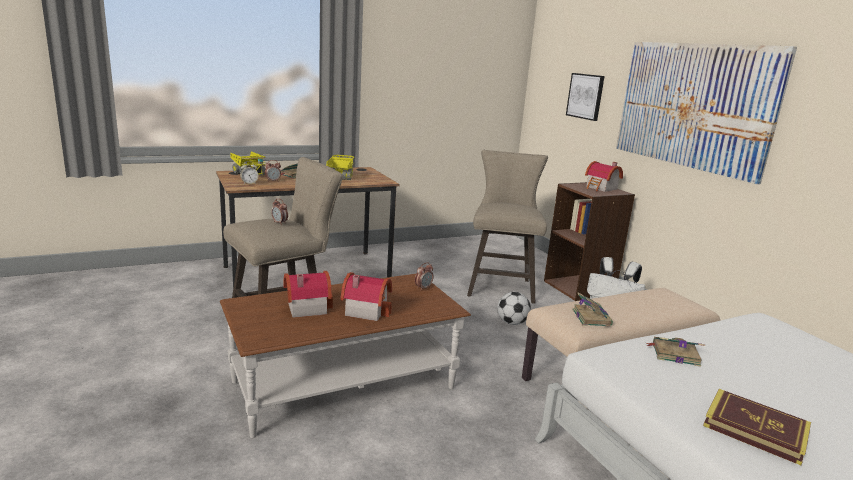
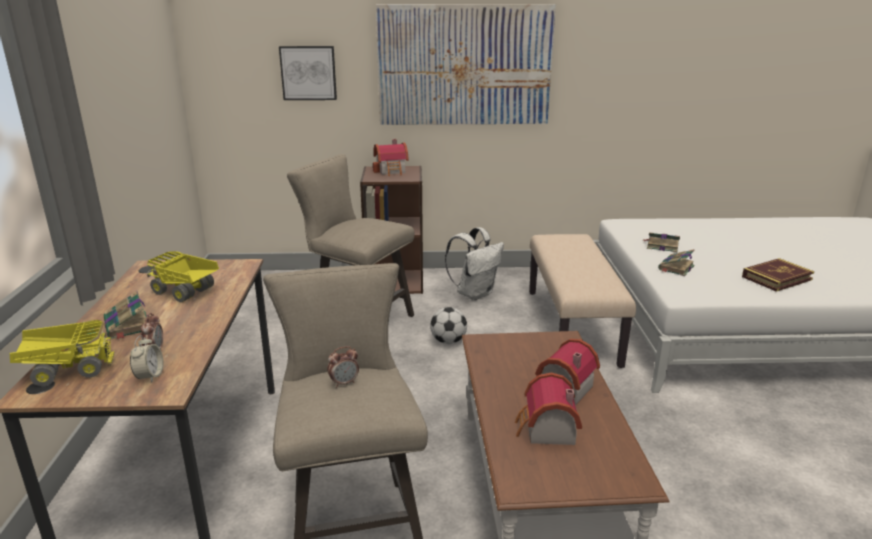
camera: 65 degrees left, 5 degrees up
alarm clock [415,263,434,290] -> none
book [572,293,613,326] -> book moved to [644,232,680,252]

